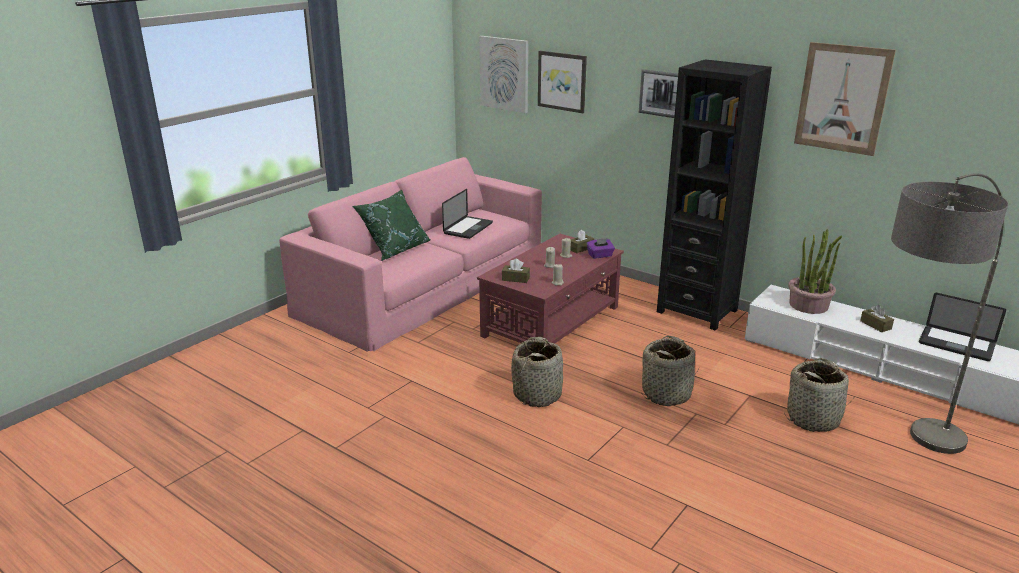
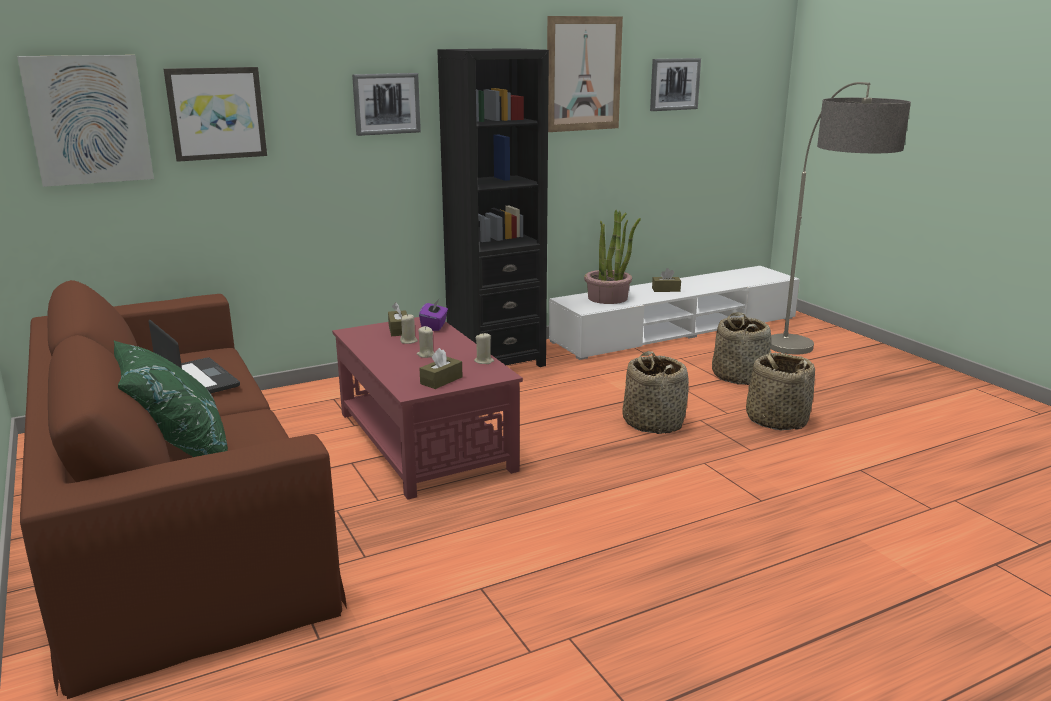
camera: 65 degrees left, 5 degrees down
pink sofa [279,157,542,352] -> brown sofa [20,280,347,699]
basket [511,337,563,407] -> basket moved to [746,350,815,430]
laptop [919,293,1006,361] -> none
none -> picture [650,58,701,111]

